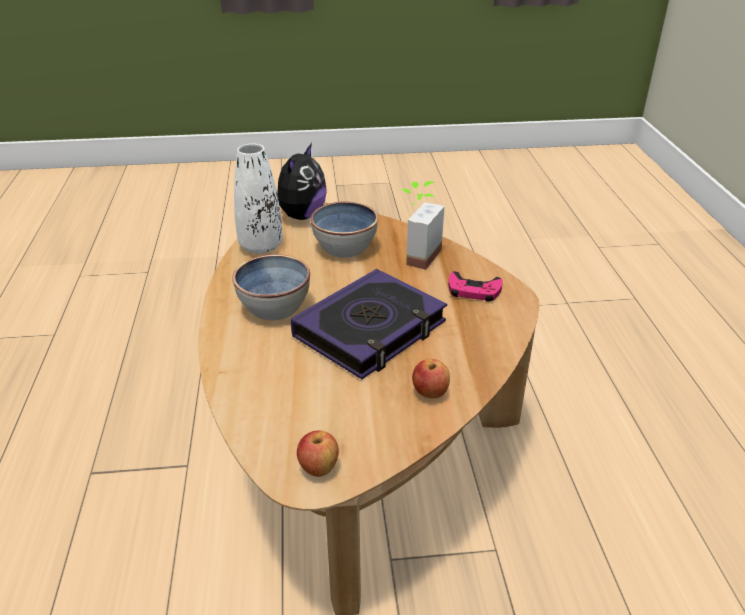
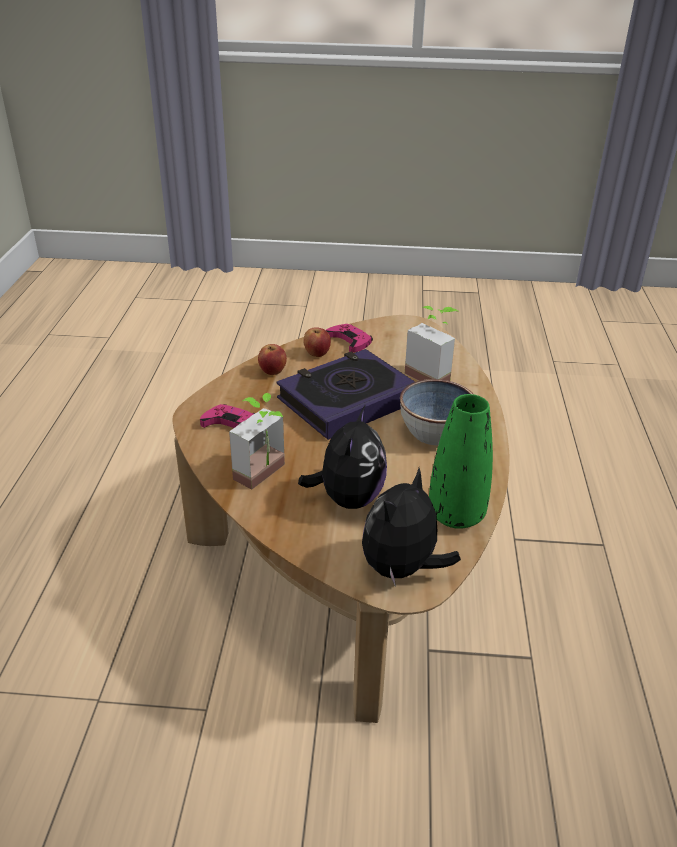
camera: 170 degrees left, 0 degrees up
white vase [234,144,283,254] -> green vase [429,394,493,529]
apple [297,430,339,477] -> apple moved to [258,344,287,375]
bowl [310,201,378,258] -> plush toy [298,406,387,509]
none -> pink game controller [326,324,373,353]
none -> potted plant [405,306,458,381]

